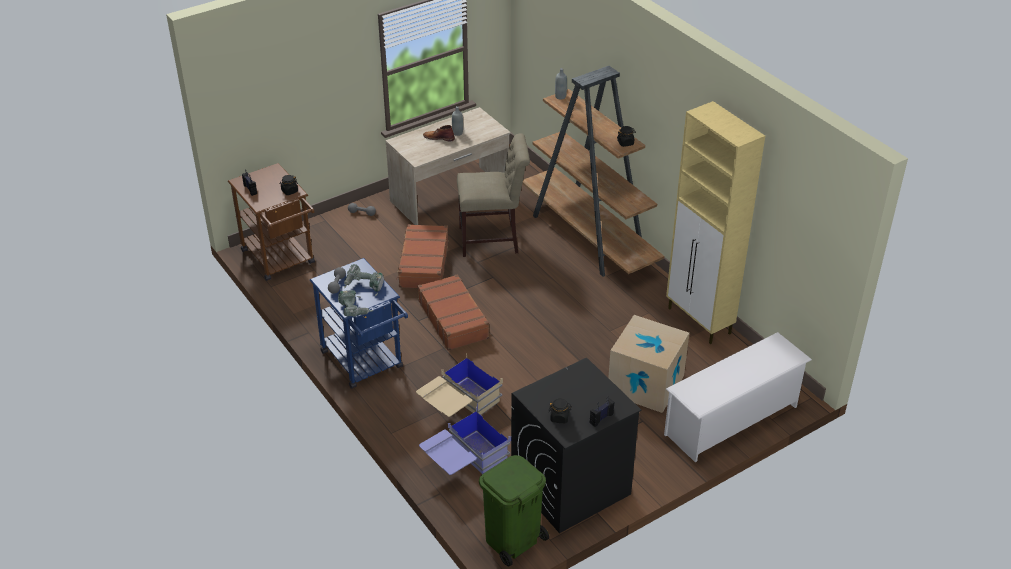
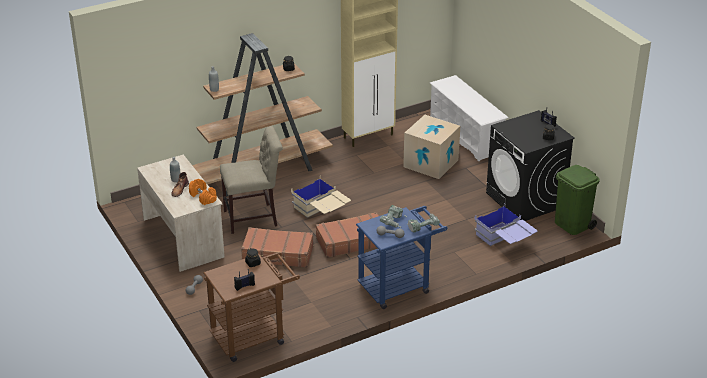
camera: 85 degrees left, 5 degrees down
beige storage box [416,358,503,417] -> beige storage box moved to [291,179,351,218]
beige chair [457,133,530,257] -> beige chair turned 75 degrees clockwise [220,126,283,234]
none -> orange dumbbell [189,179,217,205]

